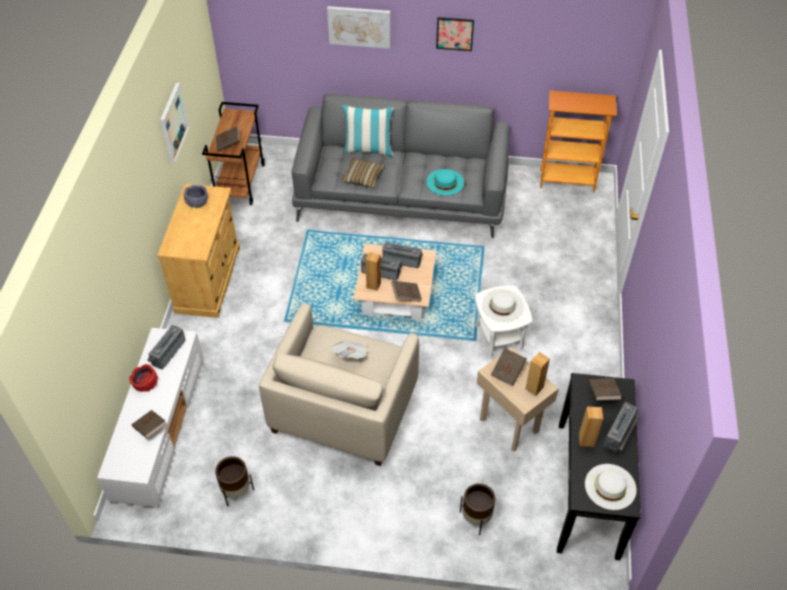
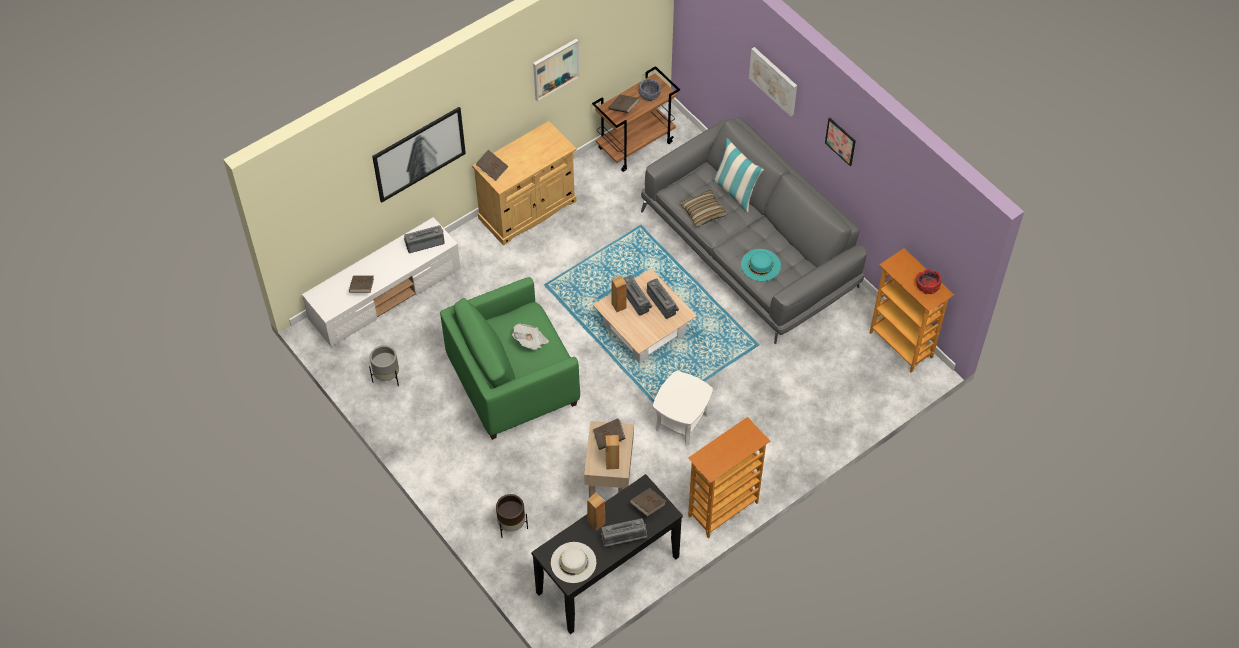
camera: 45 degrees right, 5 degrees up
red bowl [129,364,158,392] -> red bowl moved to [916,269,941,294]
grey bowl [184,185,208,208] -> grey bowl moved to [638,79,661,101]
brown planter [215,456,254,506] -> grey planter [369,345,399,386]
beige armchair [259,303,419,466] -> green armchair [440,277,580,440]
brown book [392,281,422,302] -> brown book moved to [476,150,508,181]
white hat [482,289,524,322] -> none
none -> picture [372,107,466,203]
none -> bookcase [688,417,770,538]

